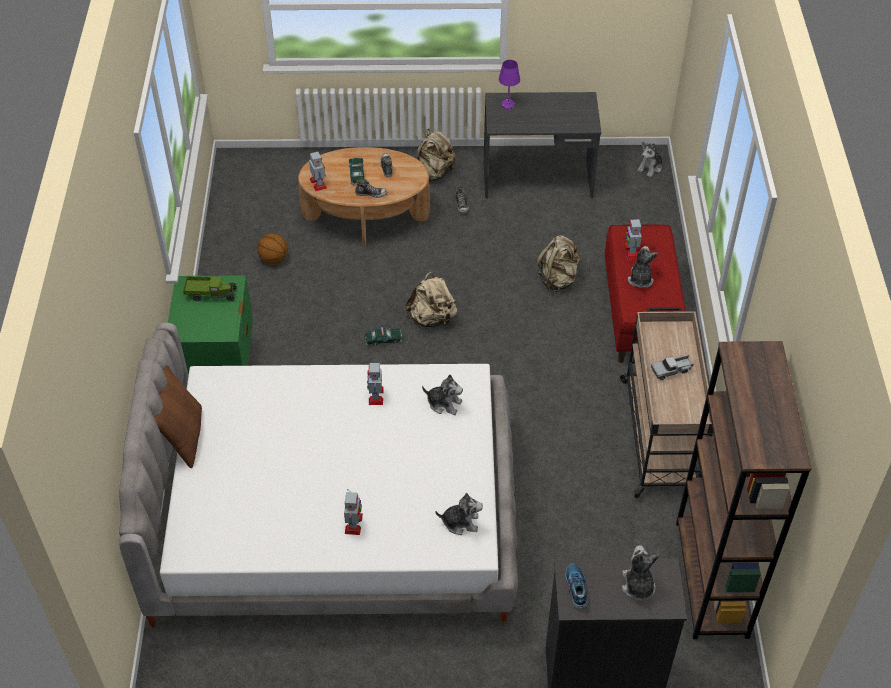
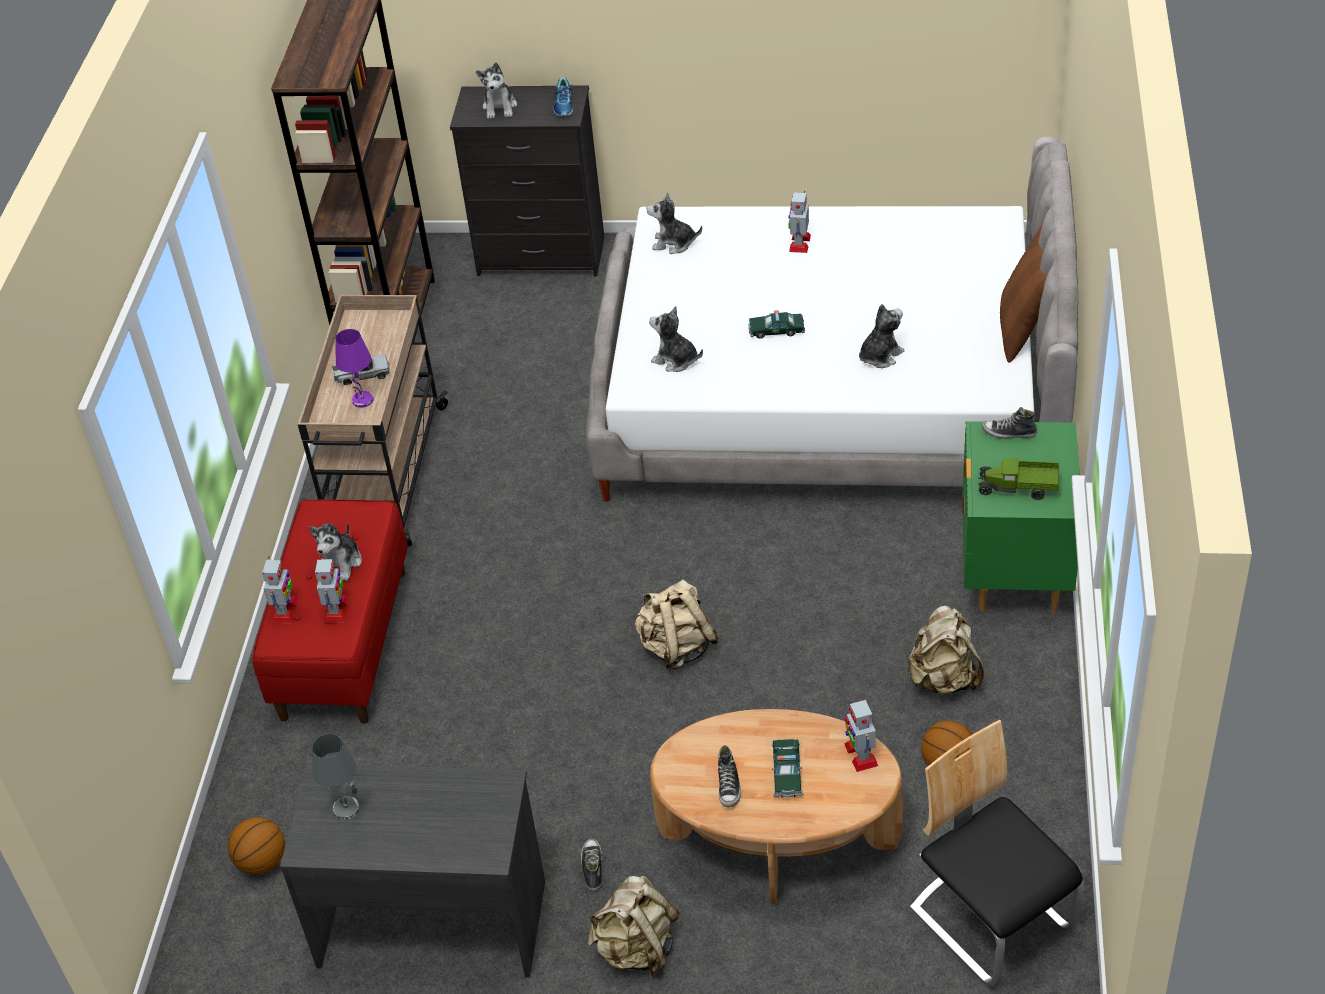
camera: 170 degrees left, 5 degrees down
shoe [355,179,387,198] -> shoe moved to [982,407,1037,439]
toy car [365,327,402,346] -> toy car moved to [748,310,805,339]
toy robot [367,361,383,405] -> toy robot moved to [262,556,299,623]
purple table lamp [499,60,520,109] -> purple table lamp moved to [335,329,374,408]
beige backpack [537,235,581,292] -> beige backpack moved to [907,605,984,695]
plush toy [637,141,662,177] -> plush toy moved to [859,304,905,368]
none -> basketball [228,817,285,874]
none -> grey table lamp [312,734,359,820]
none -> chair [910,720,1084,987]

